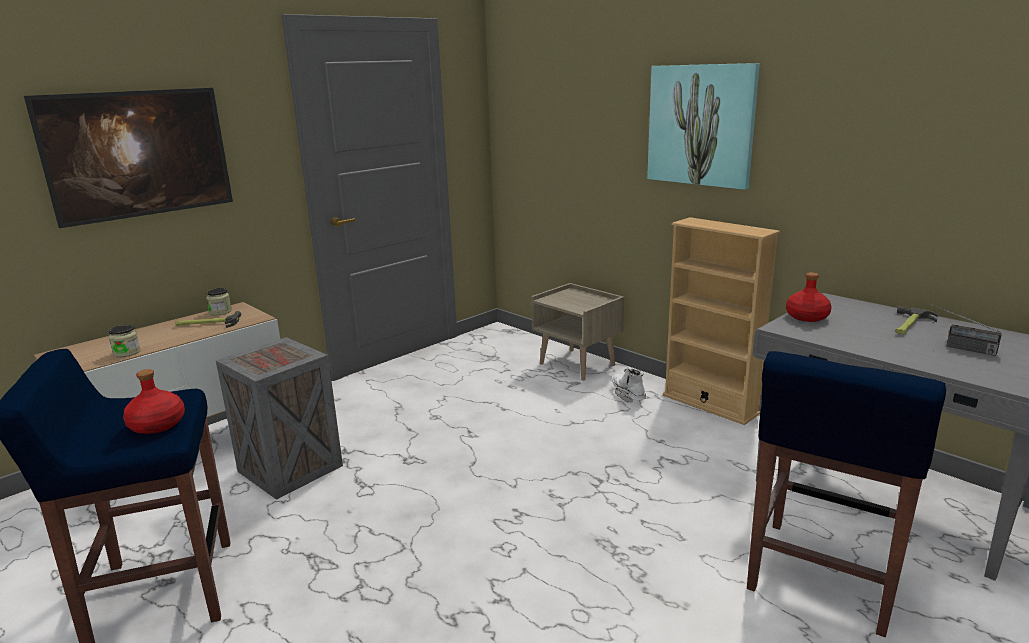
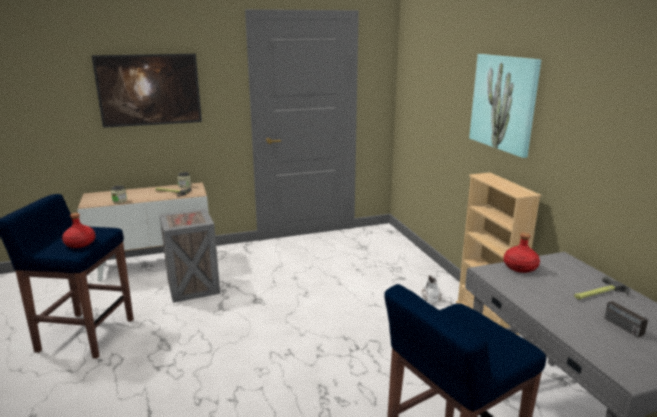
camera: 25 degrees right, 0 degrees up
beige nightstand [531,283,624,381] -> none

